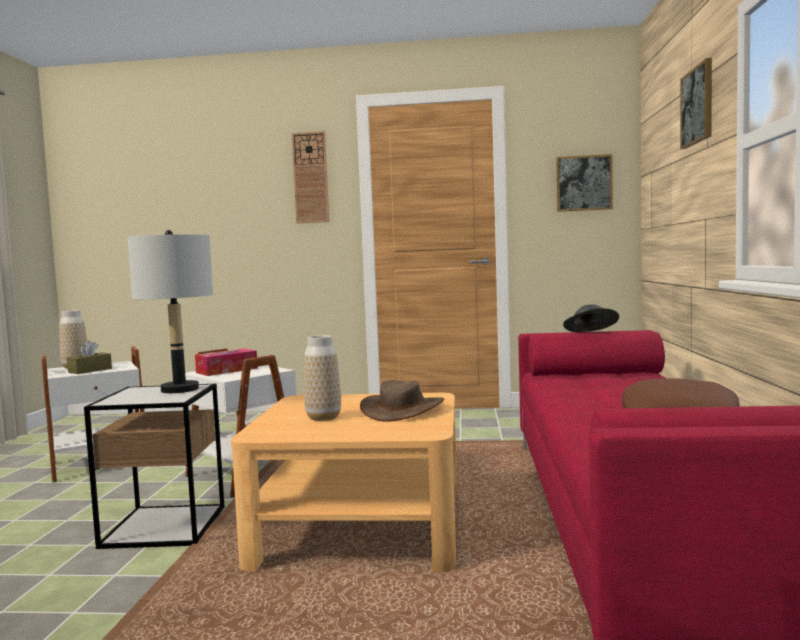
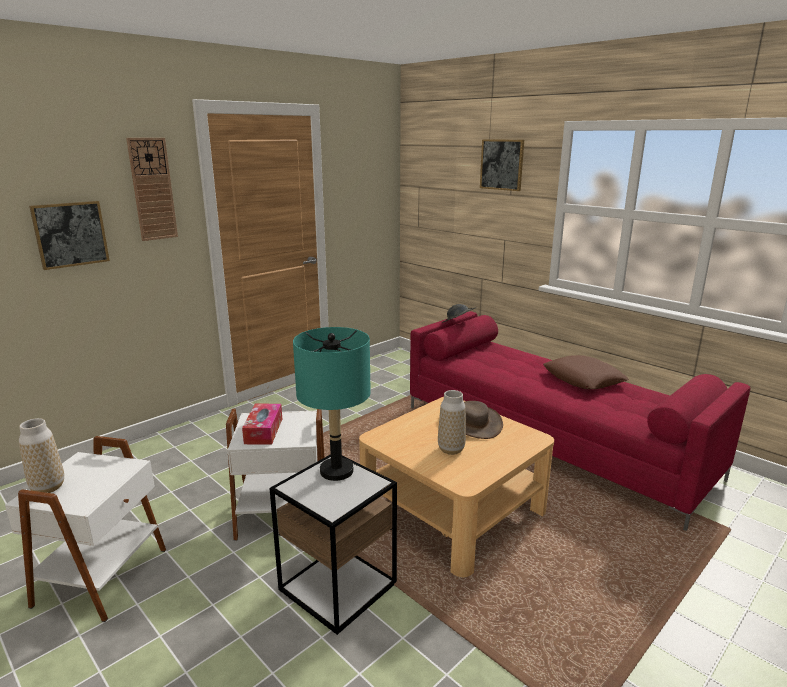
camera: 50 degrees left, 15 degrees up
brown tissue box [67,340,112,374] -> none
grey table lamp [127,230,213,393] -> turquoise table lamp [293,327,371,481]
picture [556,154,613,212] -> picture moved to [29,201,110,270]

